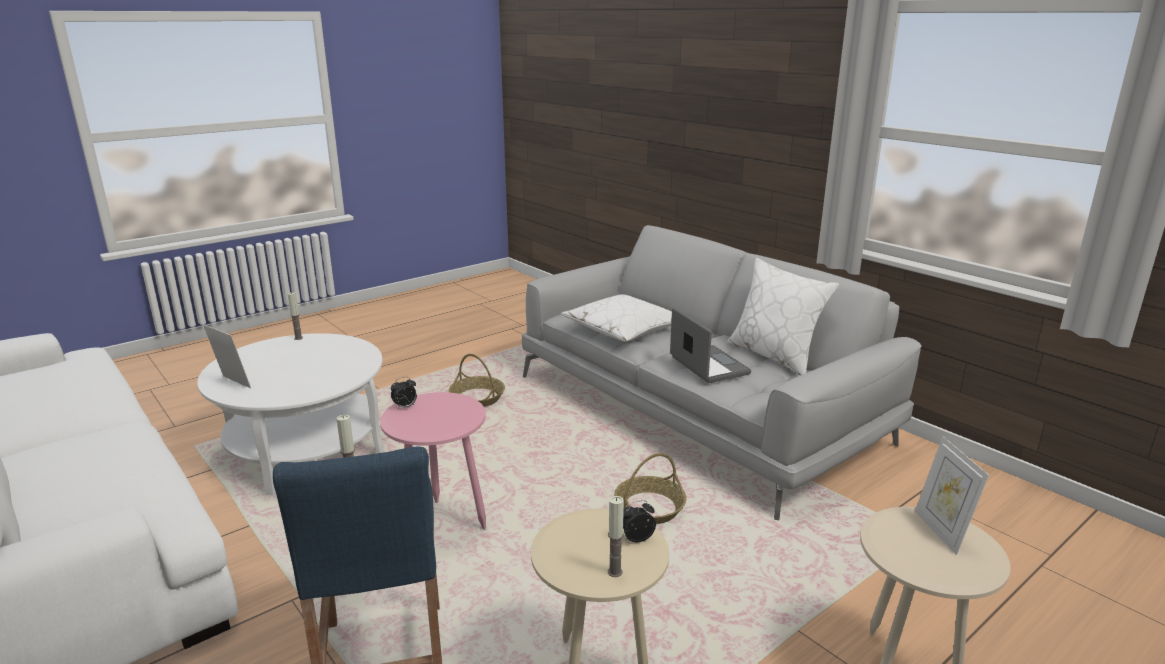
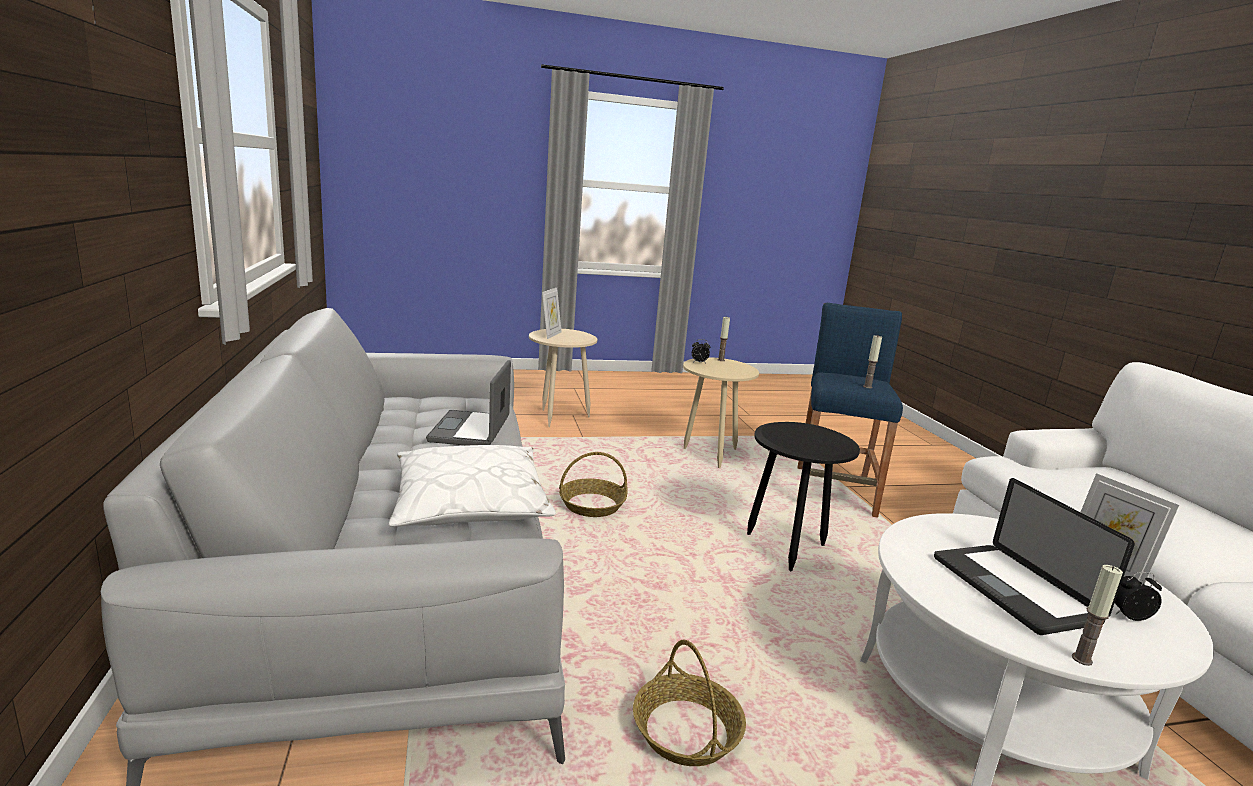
camera: 155 degrees left, 5 degrees down
pink side table [380,392,486,530] -> black side table [747,422,860,571]
alarm clock [391,377,417,409] -> alarm clock moved to [1115,572,1162,621]
white pillow [727,258,839,376] -> none
none -> laptop [934,478,1135,635]

